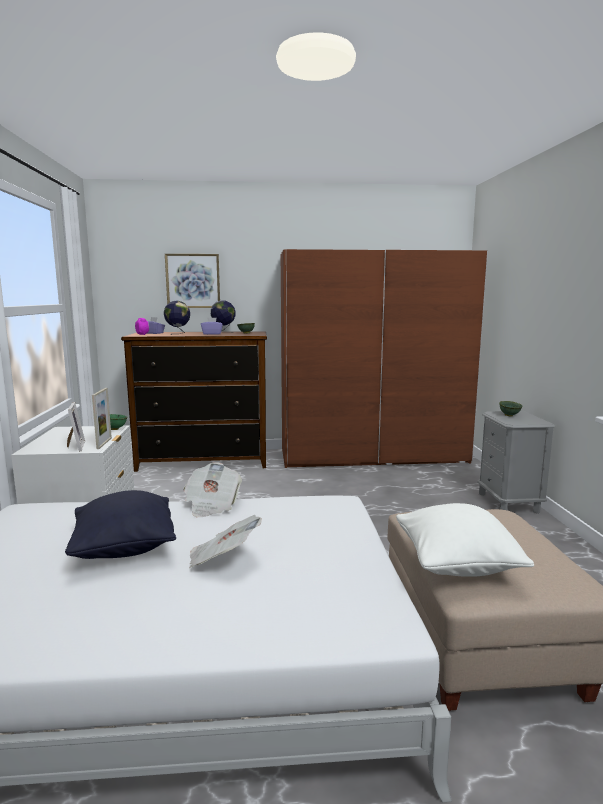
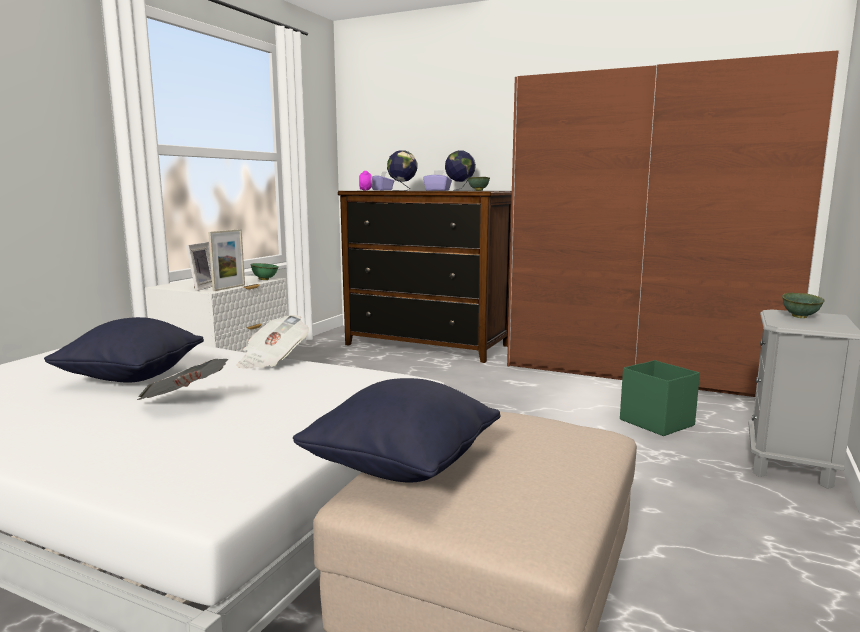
camera: 30 degrees right, 0 degrees up
picture [165,254,220,308] -> none
white pillow [396,503,534,577] -> black pillow [293,378,500,482]
none -> green storage box [620,360,700,436]

